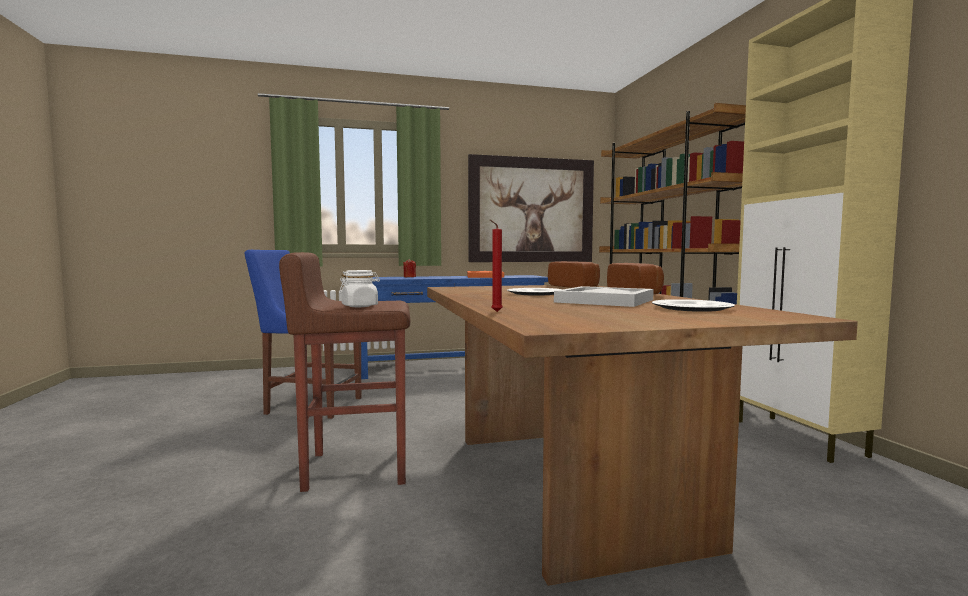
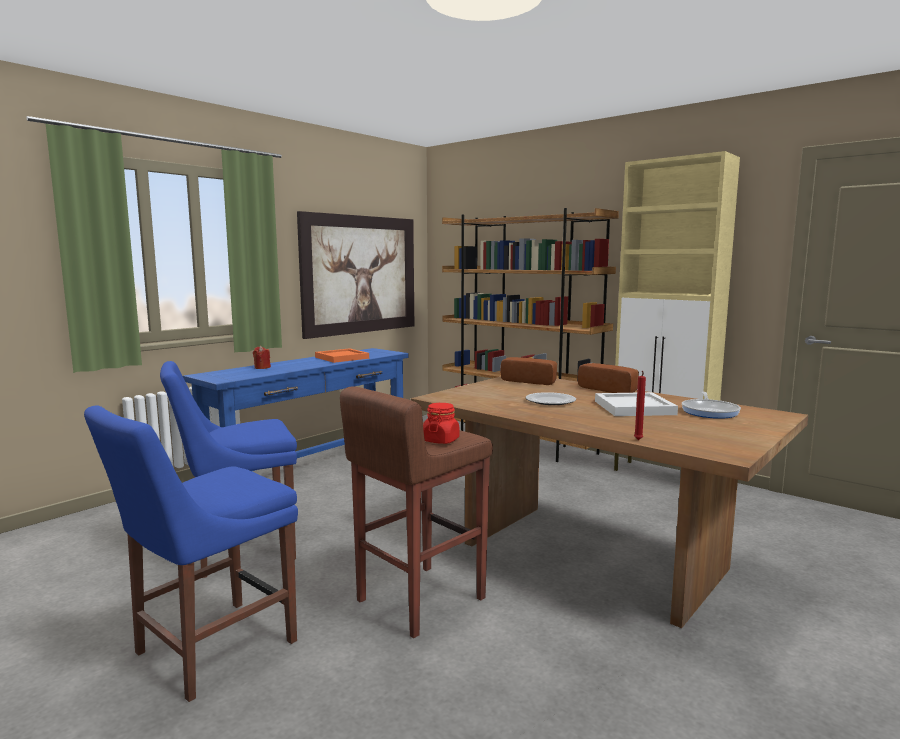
camera: 35 degrees left, 5 degrees up
white jar [339,270,380,307] -> red jar [423,403,459,444]
plate [652,299,735,312] -> frying pan [682,392,741,419]
none -> blue chair [84,406,298,702]

